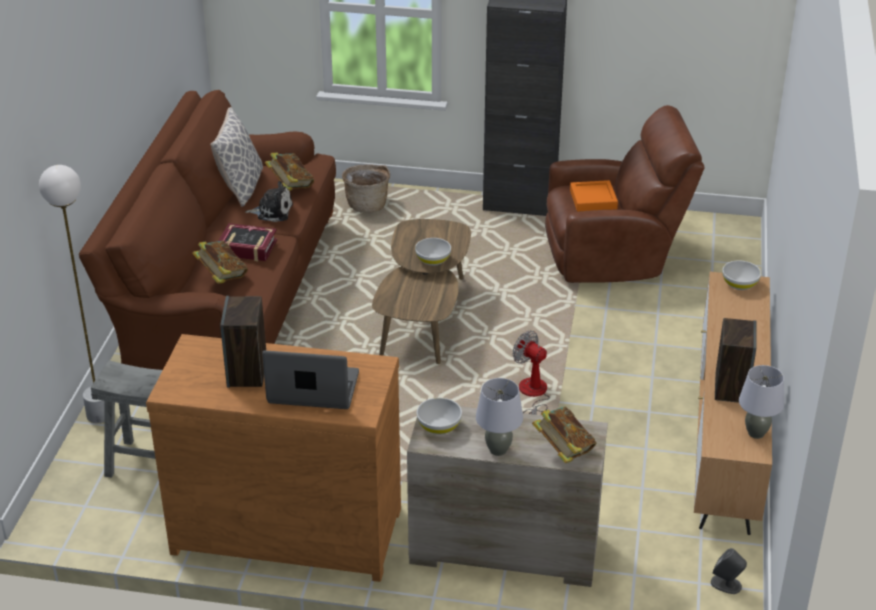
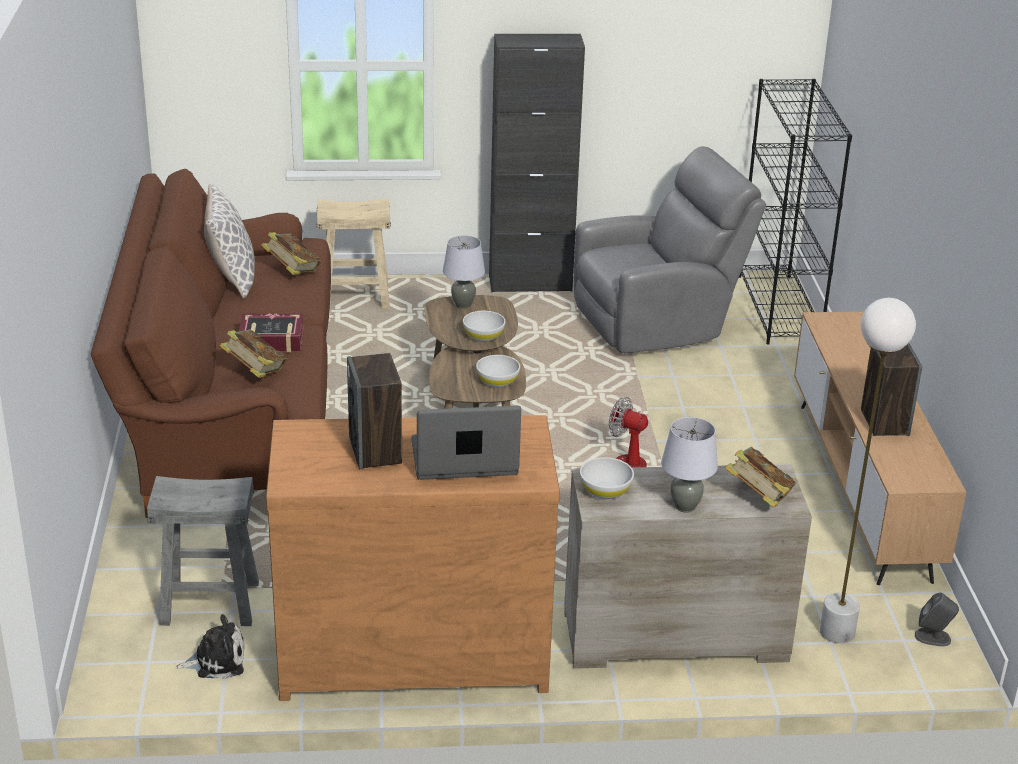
camera: 15 degrees left, 5 degrees down
white floor lamp [39,165,105,423] -> white floor lamp moved to [820,298,916,644]
plush toy [245,181,293,222] -> plush toy moved to [175,614,244,679]
basket [342,164,390,213] -> beige stool [316,198,391,312]
brown armchair [545,105,705,283] -> grey armchair [574,146,766,353]
orange tray [570,180,618,212] -> none
white bowl [722,260,761,290] -> white bowl moved to [476,355,520,388]
grey table lamp [739,365,784,439] -> grey table lamp moved to [443,235,485,309]
none -> black bookcase [739,79,852,345]

